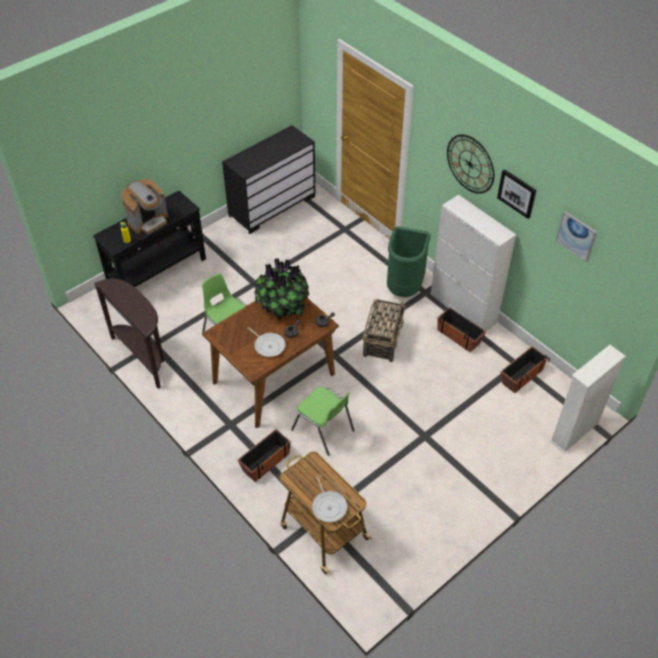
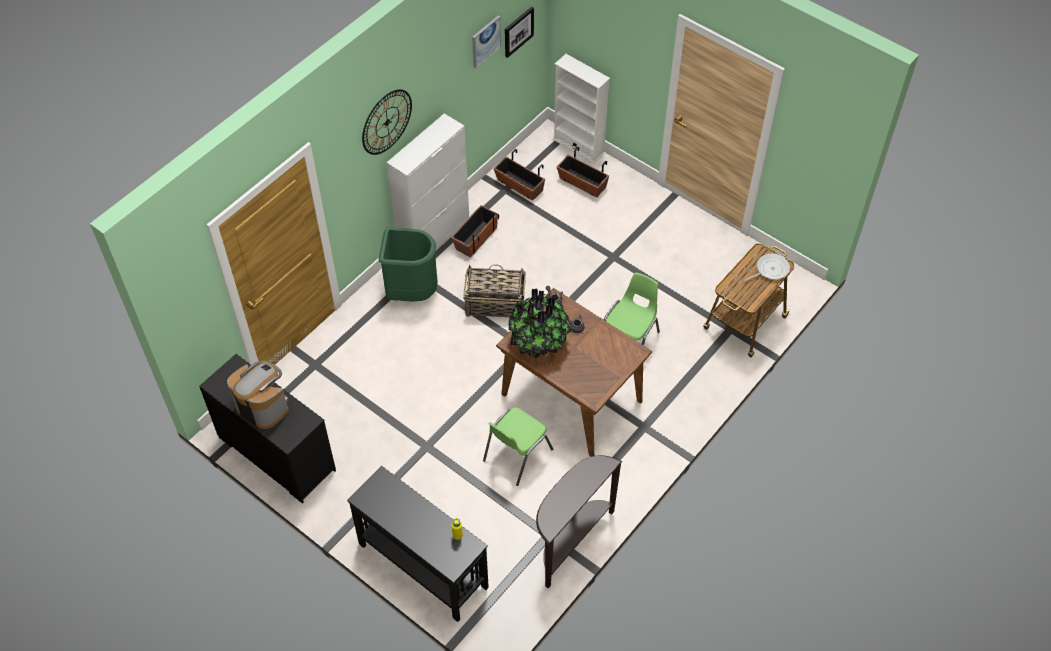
camera: 100 degrees left, 5 degrees up
coffee machine [121,179,168,234] -> coffee machine moved to [227,361,289,429]
planter [238,429,291,482] -> planter moved to [557,147,609,197]
frying pan [248,327,285,357] -> none
picture [497,169,536,219] -> picture moved to [505,7,534,58]

